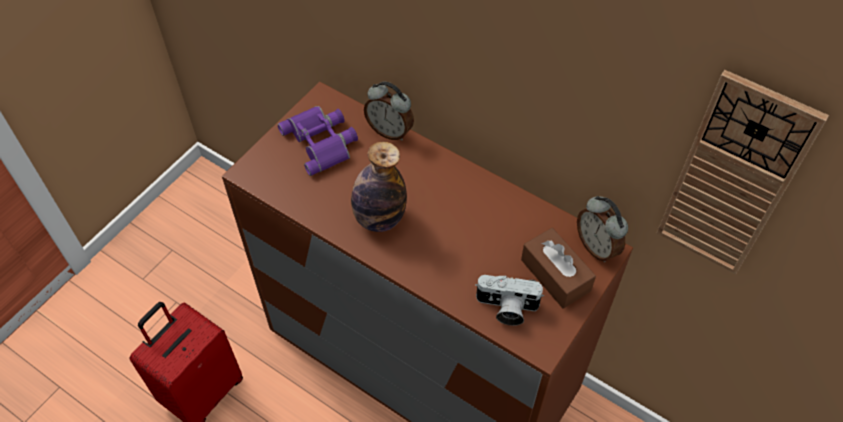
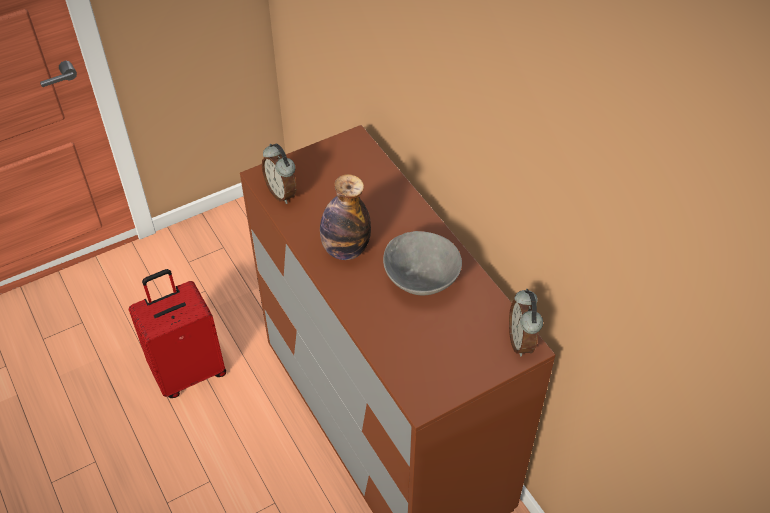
camera: 25 degrees right, 5 degrees down
purple binoculars [278,106,358,176] -> none
alarm clock [364,81,414,141] -> alarm clock moved to [262,144,297,204]
camera [475,275,544,326] -> none
brown tissue box [521,228,596,309] -> none
wall clock [657,70,829,274] -> none
none -> grey bowl [383,231,462,295]

